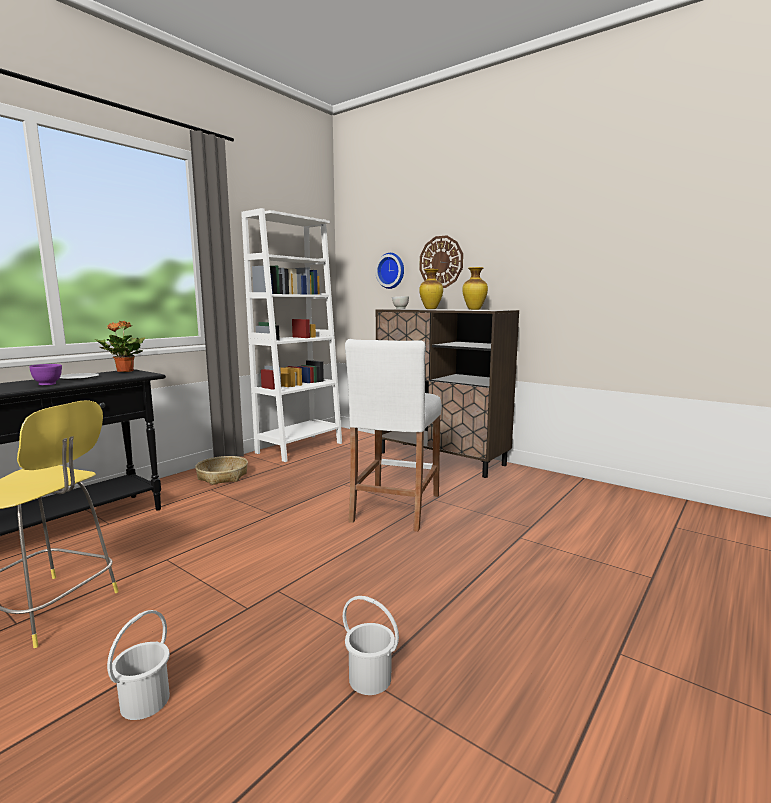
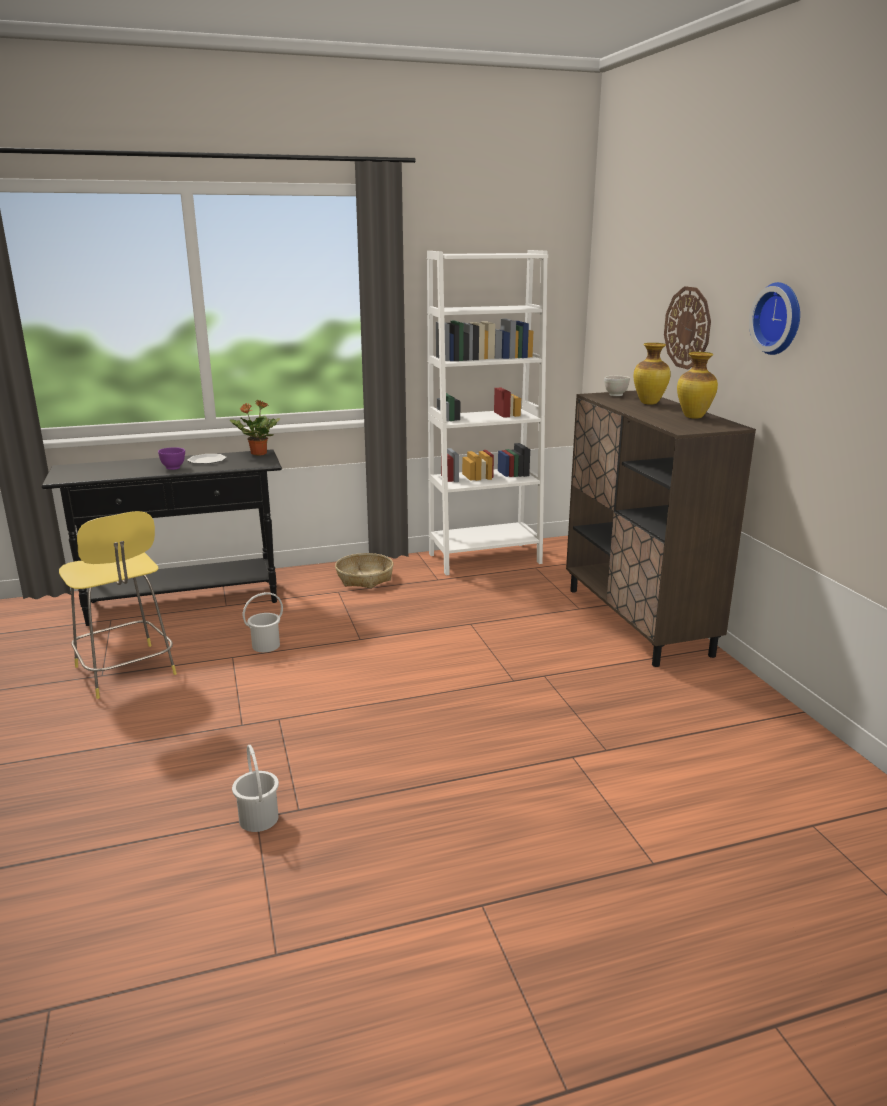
camera: 35 degrees right, 10 degrees up
white bucket [107,610,170,720] -> white bucket moved to [243,592,283,652]
white stool [345,339,442,532] -> none
wall clock [375,253,404,289] -> wall clock moved to [749,282,800,355]

